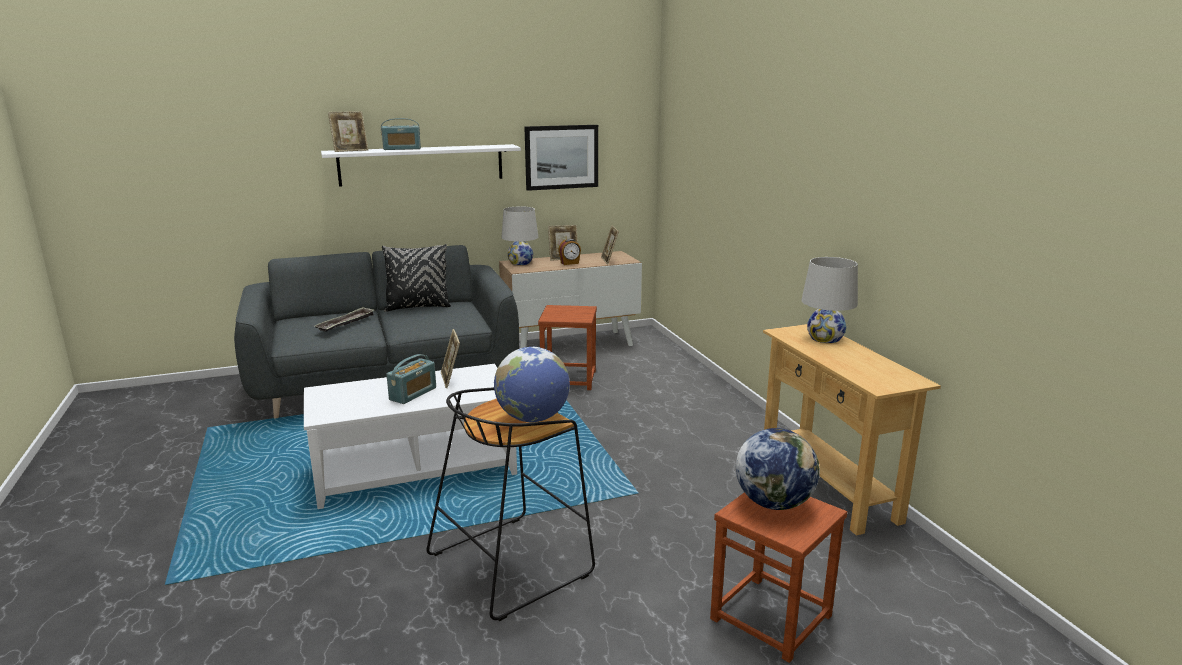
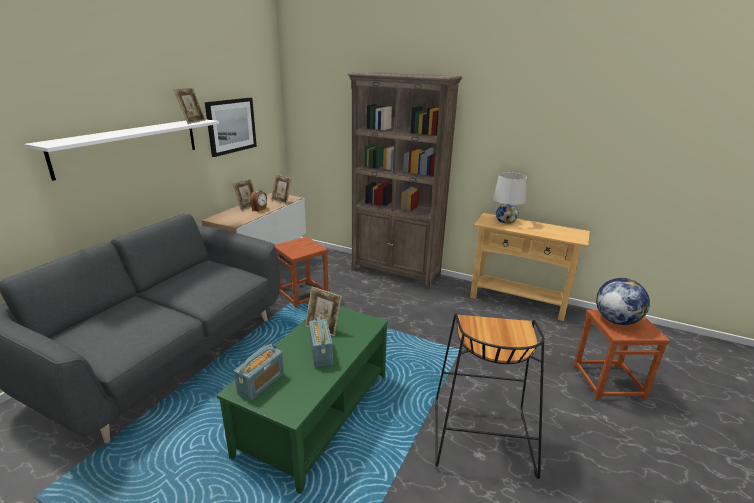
camera: 45 degrees left, 5 degrees up
white coffee table [304,364,517,509] -> green coffee table [216,307,388,494]
tray [315,307,374,332] -> none
picture frame [328,111,368,152] -> picture frame moved to [174,88,205,124]
radio [381,118,421,150] -> radio moved to [234,344,284,400]
black pillow [382,244,451,312] -> none
globe [494,347,570,422] -> none
white table lamp [501,206,538,265] -> none
none -> brown bookcase [348,72,462,289]

